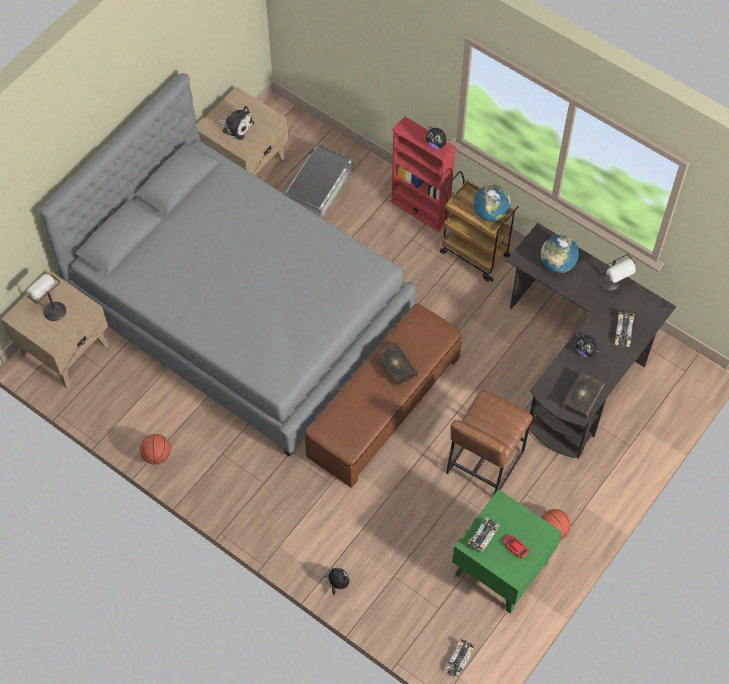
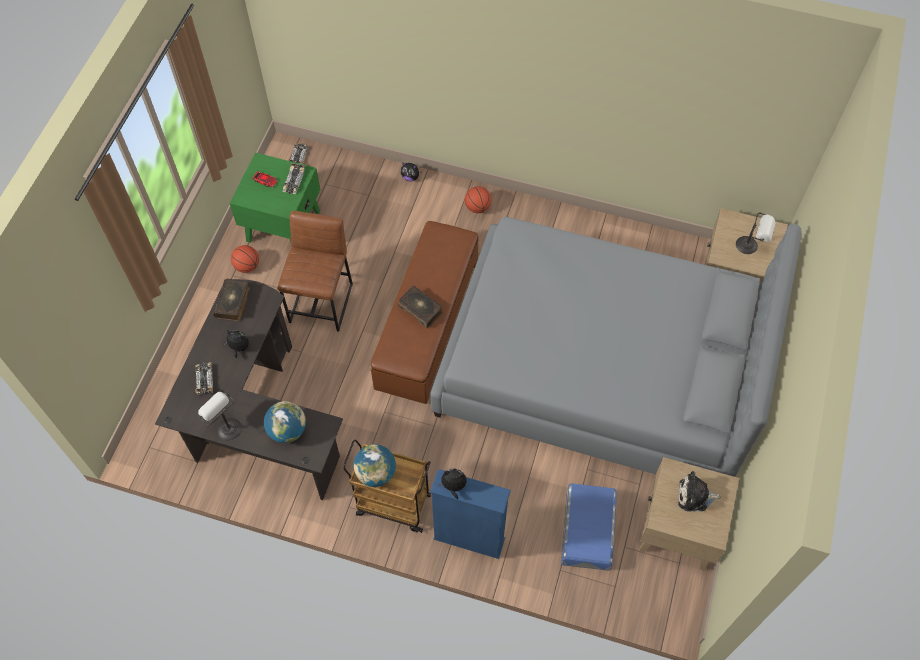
camera: 160 degrees right, 0 degrees up
basketball [140,434,171,464] -> basketball moved to [465,186,491,213]
grey storage box [284,145,353,219] -> blue storage box [561,483,617,571]
red bookcase [390,116,457,232] -> blue bookcase [430,469,511,559]

